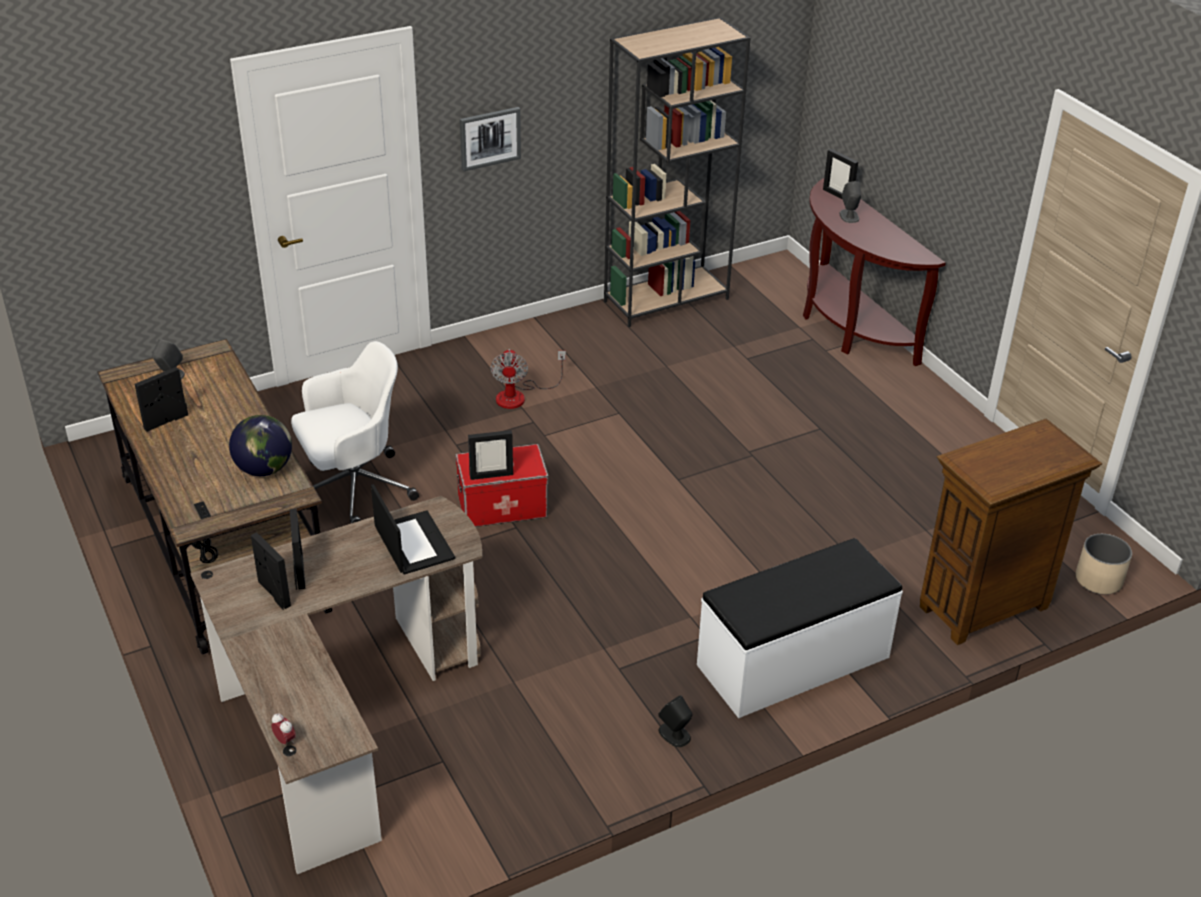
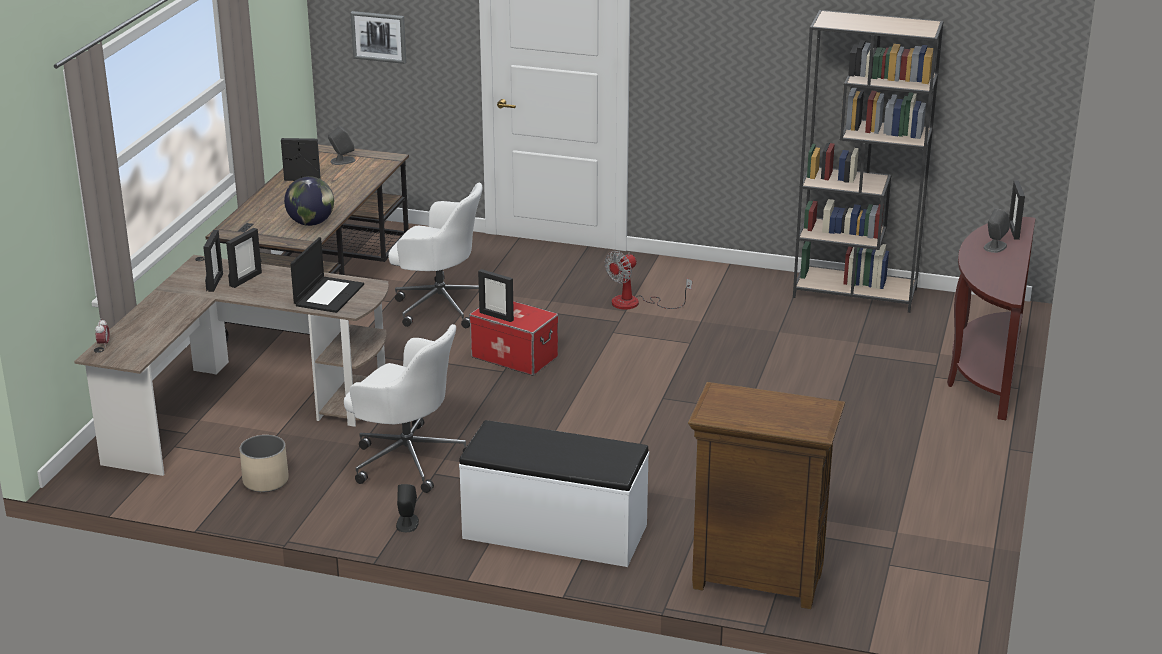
camera: 45 degrees right, 10 degrees down
picture [460,107,521,171] -> picture moved to [350,11,406,64]
beige planter [1076,534,1132,595] -> beige planter moved to [240,435,289,492]
none -> white office chair [344,324,468,493]

